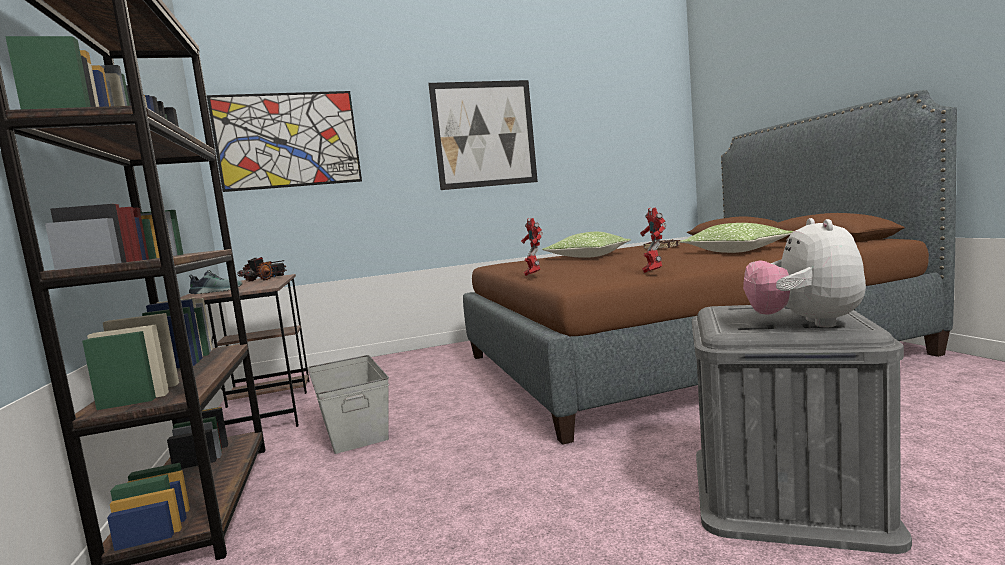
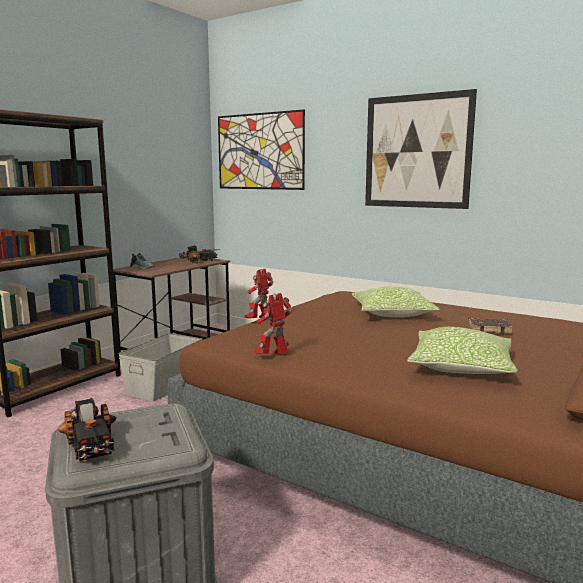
camera: 50 degrees right, 5 degrees up
plush toy [743,218,866,327] -> toy truck [58,398,116,461]

